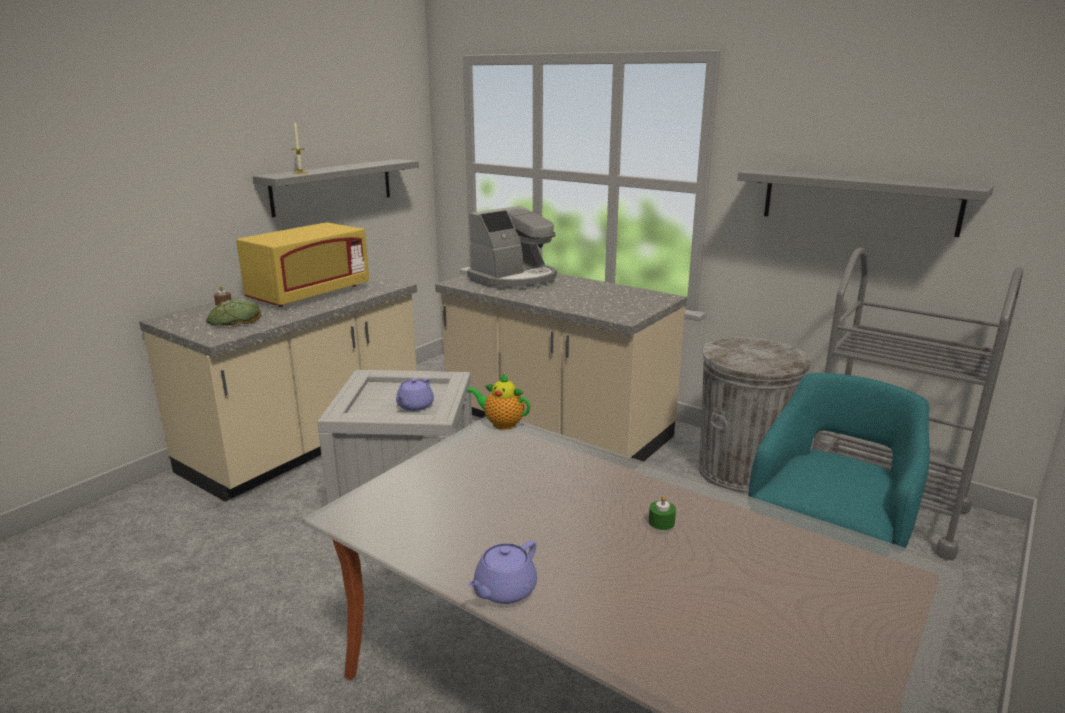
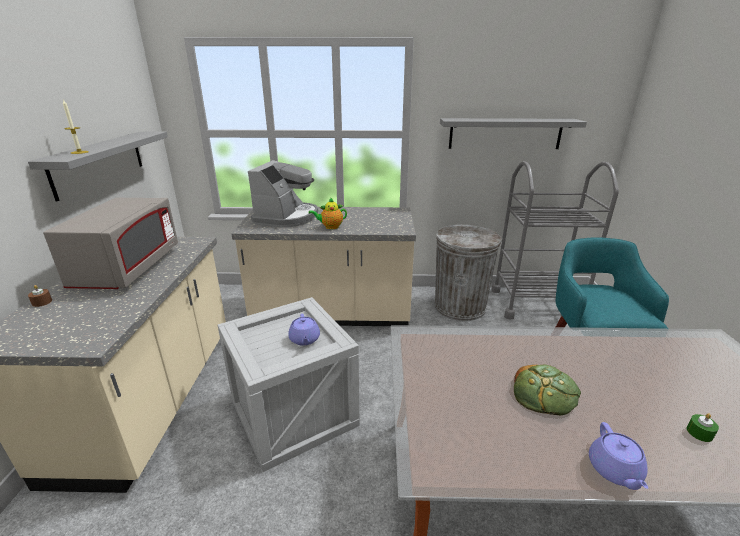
camera: 35 degrees left, 5 degrees up
bread [206,299,261,326] -> bread moved to [514,365,581,415]
yellow microwave [236,222,369,307] -> grey microwave [43,198,178,289]
teapot [466,373,530,430] -> teapot moved to [309,197,347,229]
green candle [649,495,676,530] -> green candle moved to [687,414,719,442]

